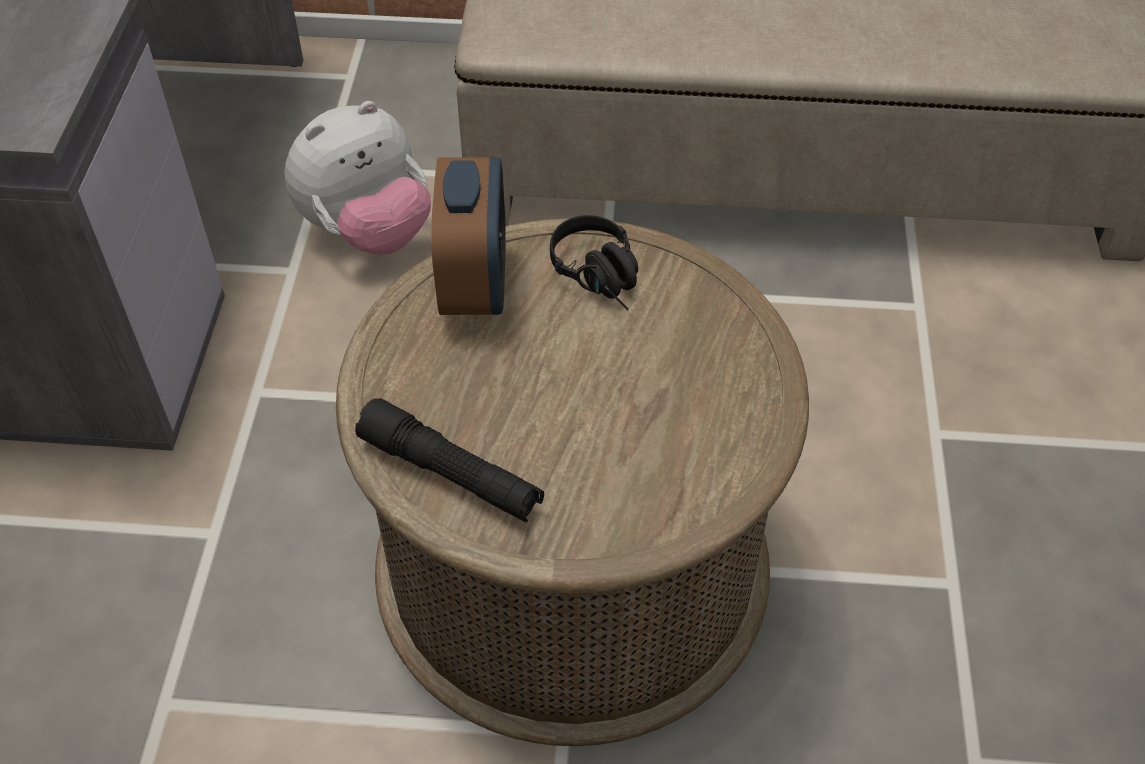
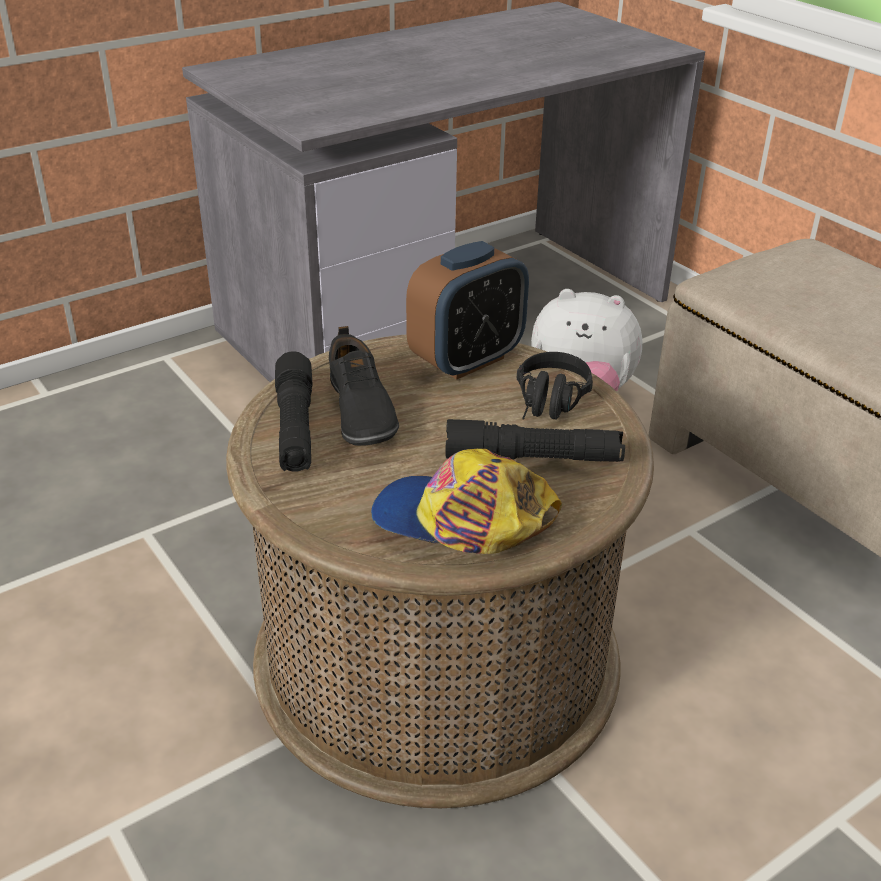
camera: 50 degrees right, 15 degrees down
none -> black shoe [329,326,399,446]
none -> cap [371,449,562,554]
none -> black flashlight [445,419,625,462]

